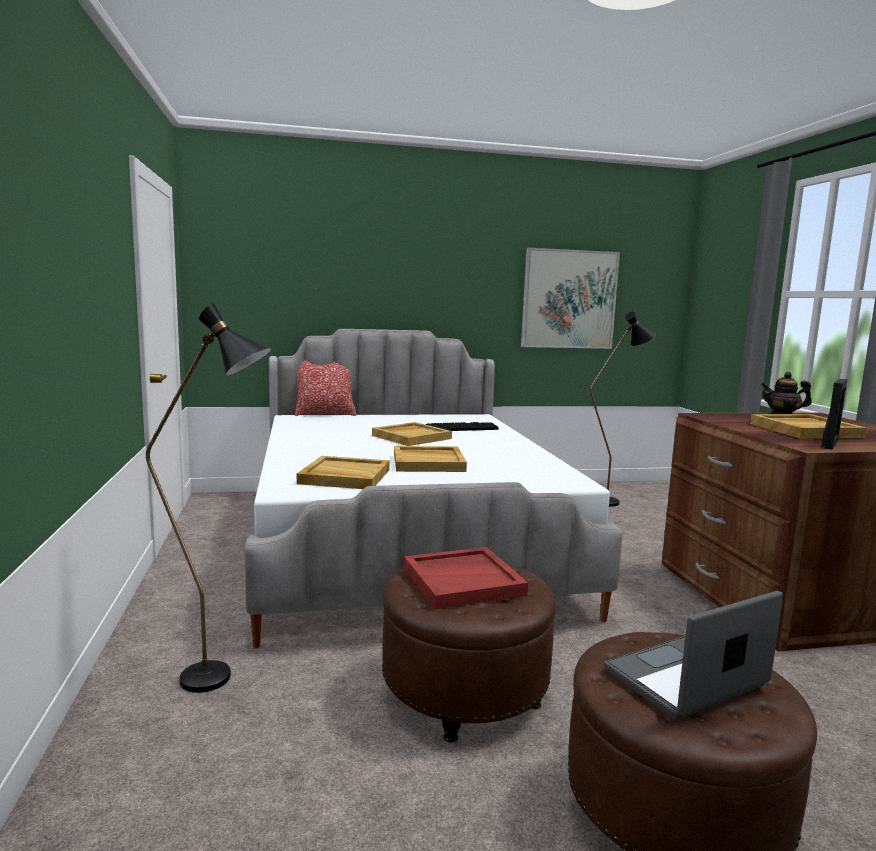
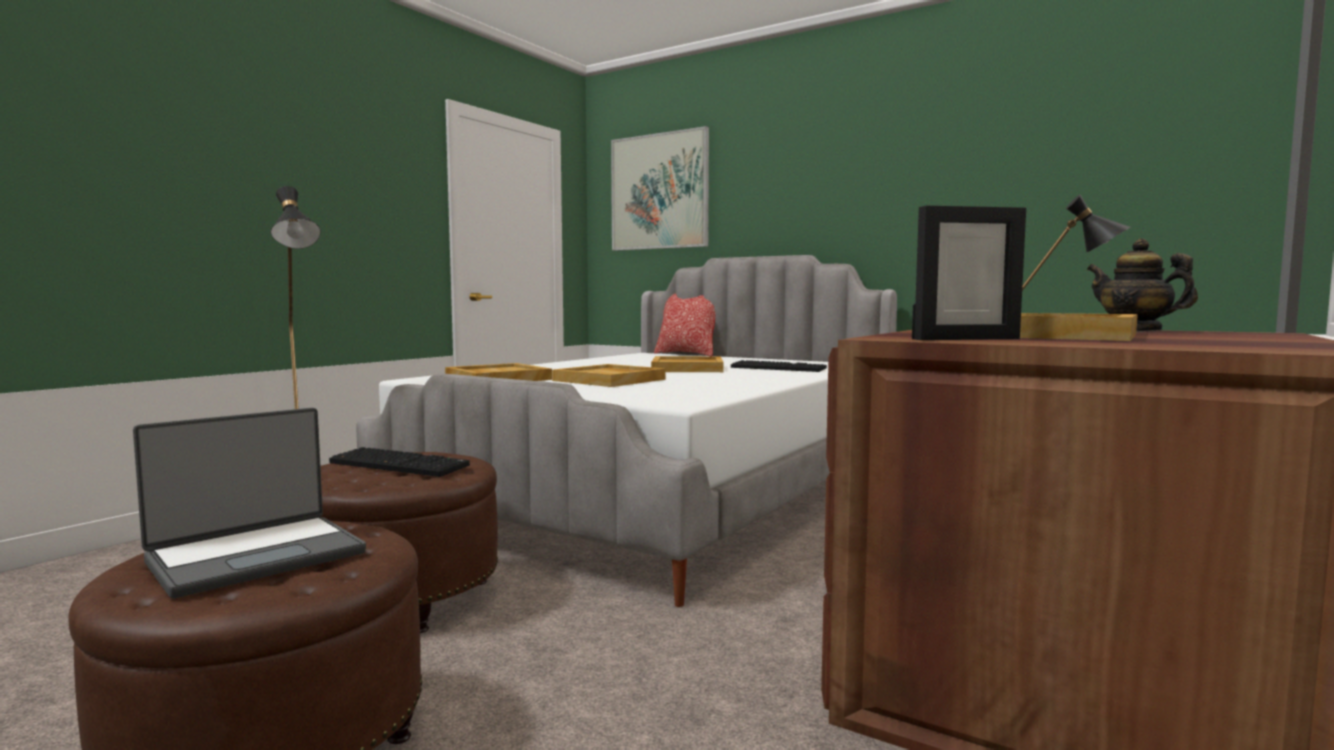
camera: 45 degrees right, 5 degrees down
red tray [404,547,528,609] -> keyboard [329,447,470,477]
picture [521,248,620,349] -> picture moved to [611,126,709,251]
laptop [604,591,783,720] -> laptop turned 120 degrees clockwise [133,408,366,598]

